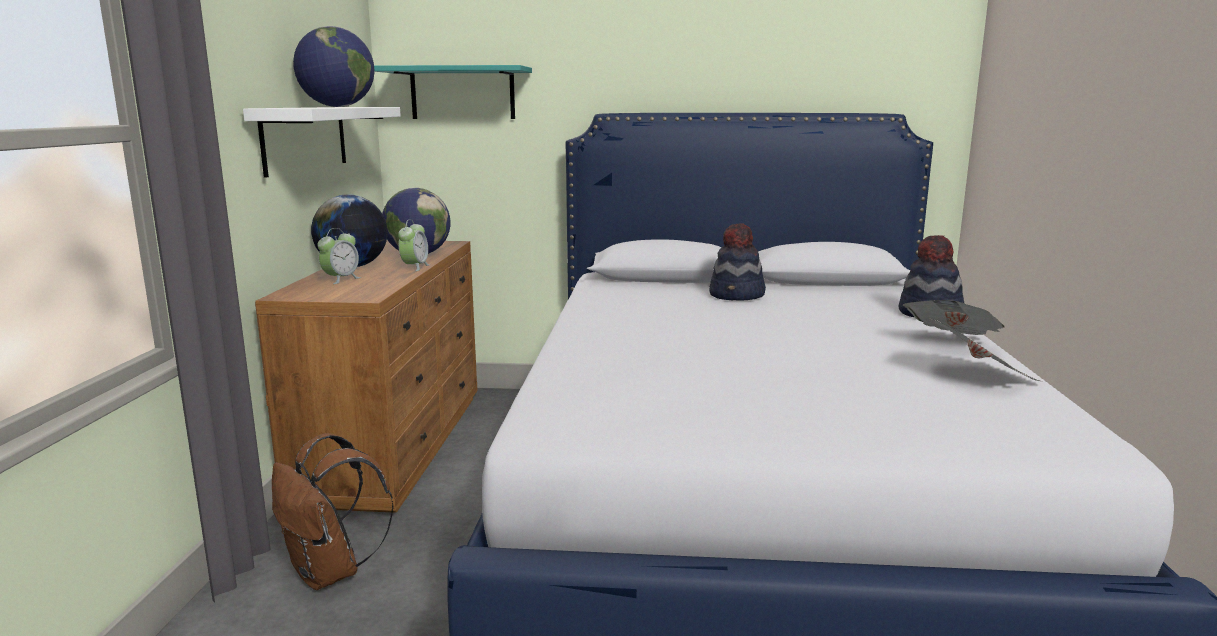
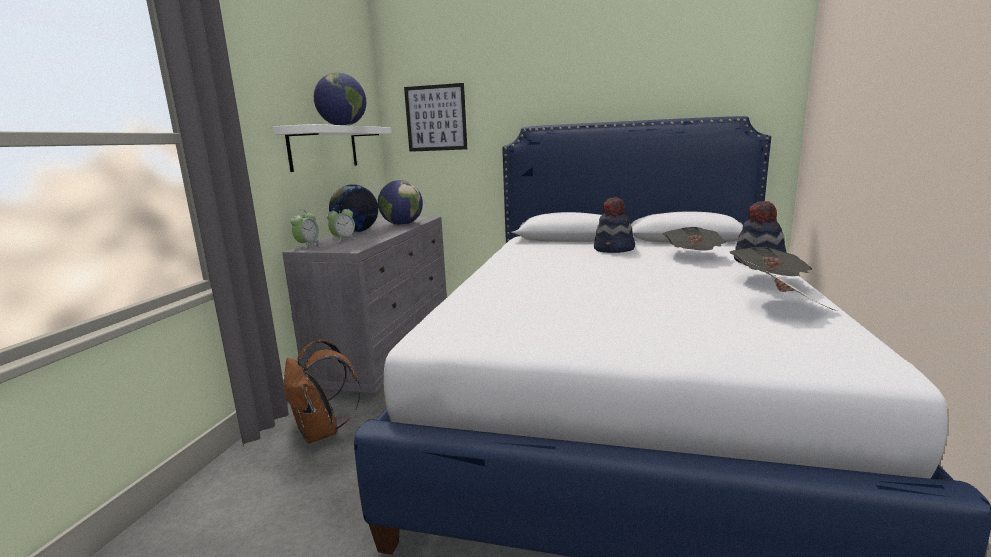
camera: 10 degrees right, 0 degrees up
brown dresser [255,240,478,513] -> grey dresser [282,217,447,394]
turquoise shelf [374,65,532,119] -> picture [404,83,467,152]
alarm clock [398,219,430,271] -> alarm clock moved to [291,210,321,248]
none -> newspaper [663,227,726,251]

